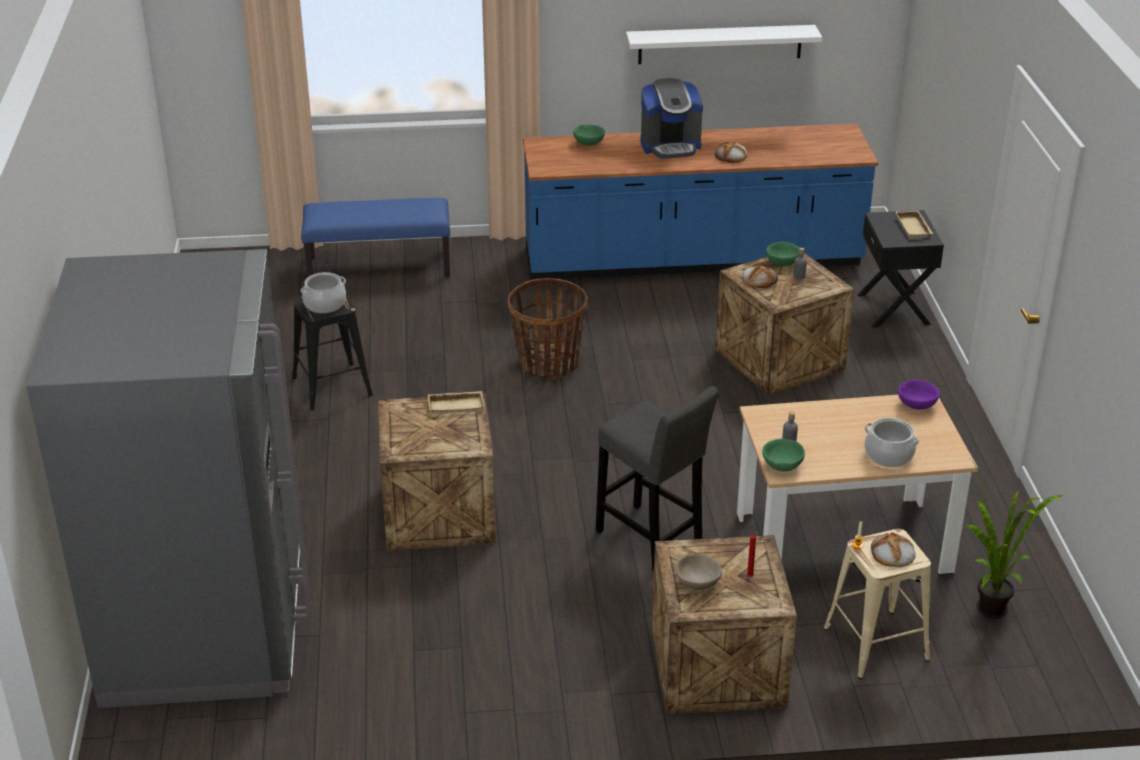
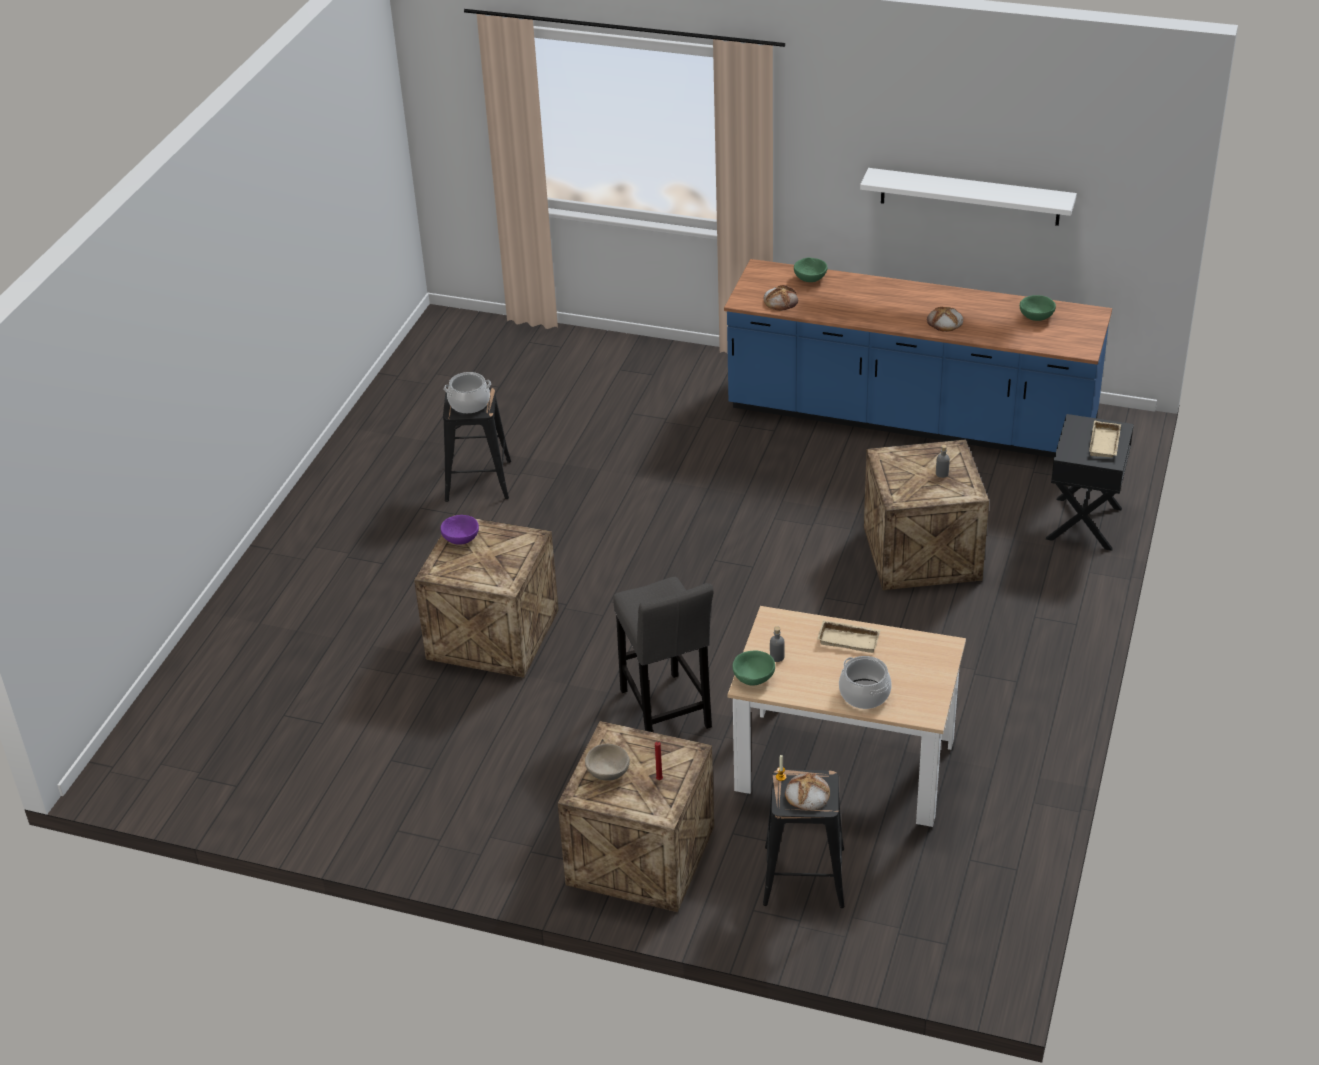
camera: 25 degrees right, 5 degrees up
grey fridge [26,249,312,708] -> none
blue bench [301,198,450,277] -> none
beige tray [428,391,485,415] -> beige tray moved to [817,620,881,653]
basket [507,278,588,380] -> none
coffee machine [641,78,703,159] -> none
bread [742,263,778,288] -> bread moved to [764,285,798,311]
green bowl [766,242,800,266] -> green bowl moved to [1020,295,1056,321]
beige stool [824,529,931,679] -> black stool [763,769,844,908]
purple bowl [898,380,940,410] -> purple bowl moved to [440,515,479,545]
potted plant [966,459,1064,619] -> none

